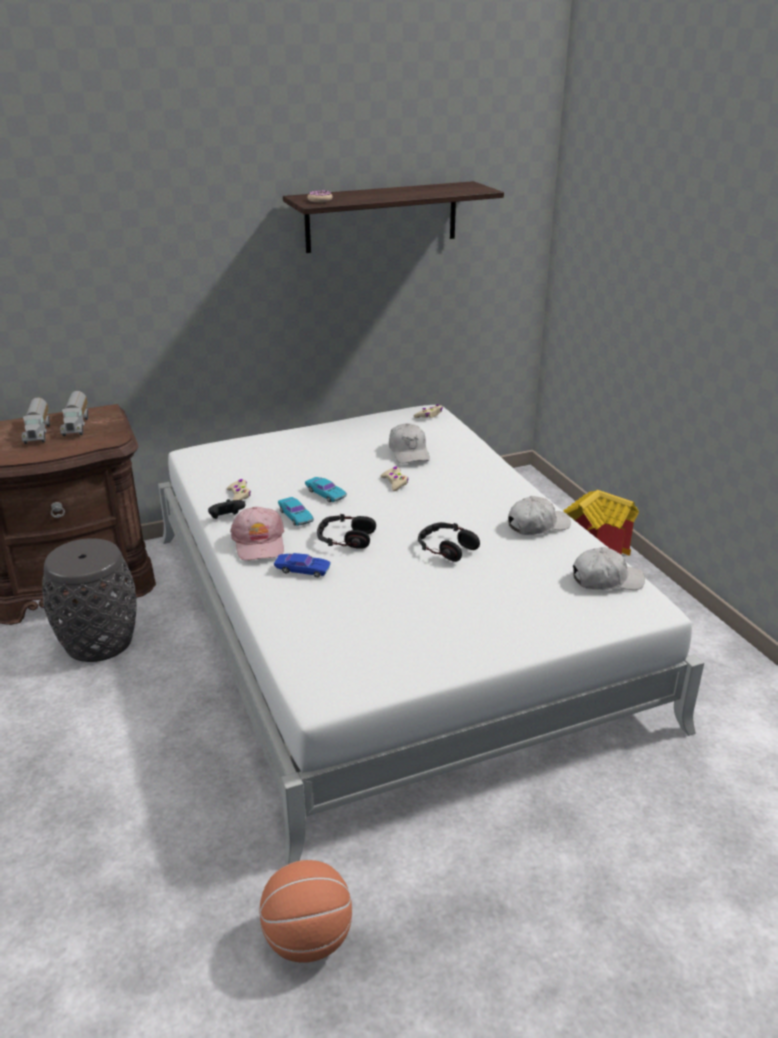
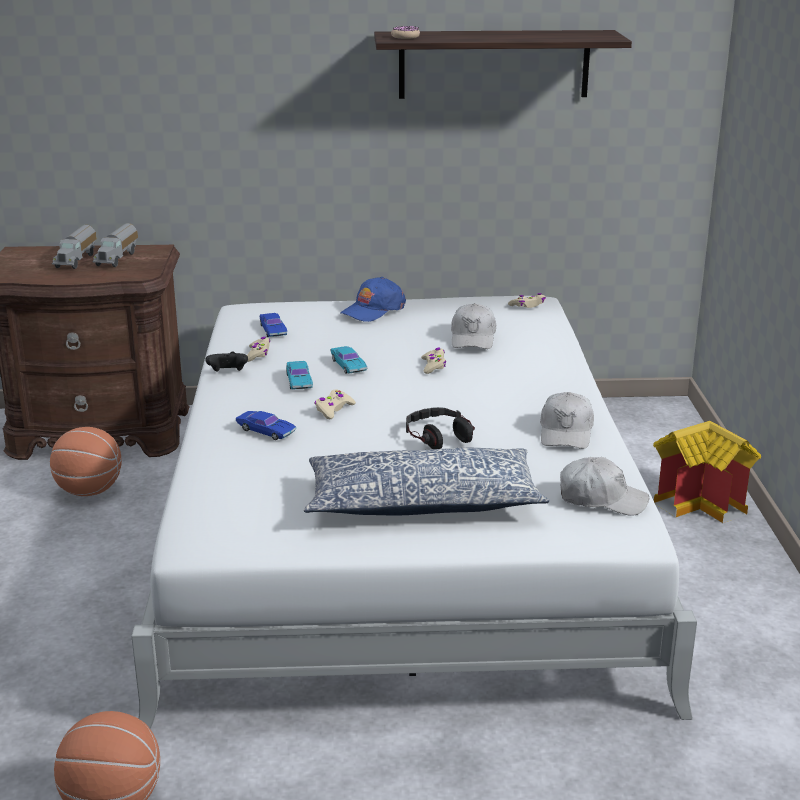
camera: 20 degrees right, 5 degrees down
grey stool [42,538,137,662] -> basketball [50,427,122,496]
pink cap [230,507,284,560] -> none
headphones [317,514,376,549] -> beige game controller [314,389,356,420]
white cap [508,496,571,535] -> white cap turned 105 degrees clockwise [540,392,594,449]
none -> blue toy car [260,313,287,337]
none -> pillow [304,448,550,516]
none -> blue cap [340,277,406,322]

